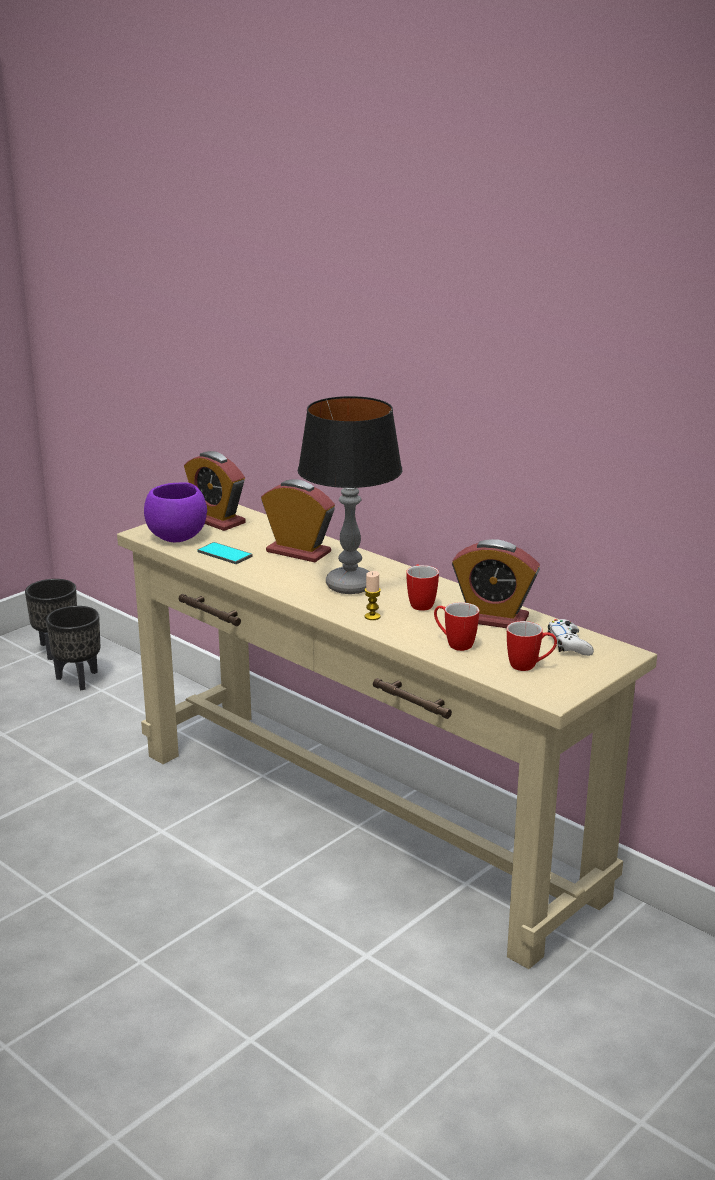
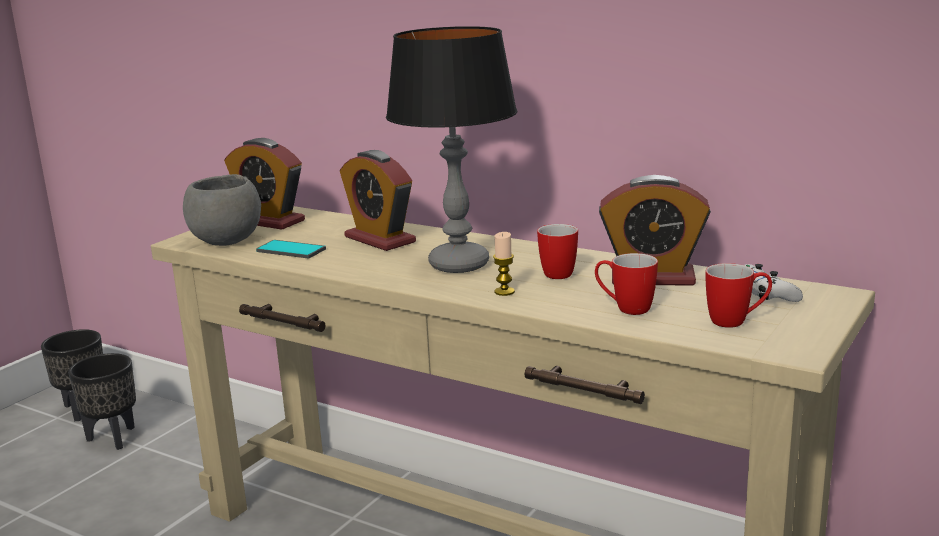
camera: 10 degrees left, 5 degrees down
purple bowl [144,483,207,542] -> grey bowl [183,174,261,246]
alarm clock [261,479,335,562] -> alarm clock turned 150 degrees counterclockwise [340,150,416,251]

